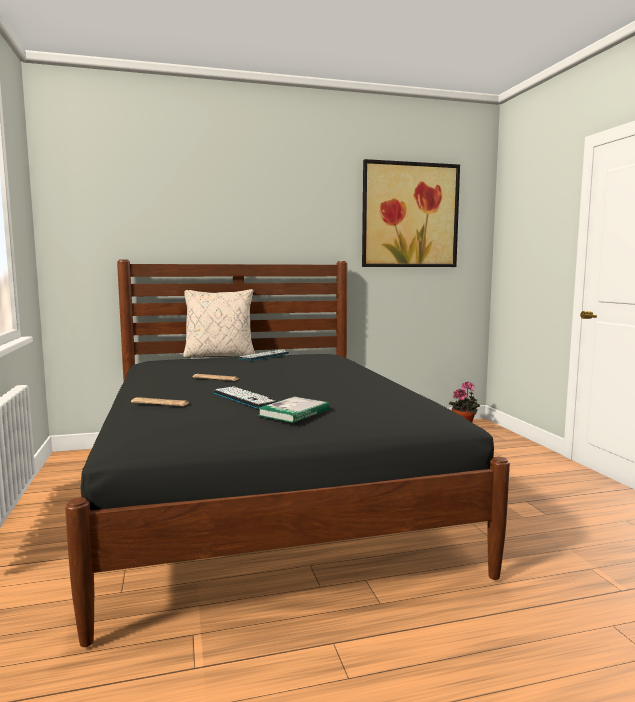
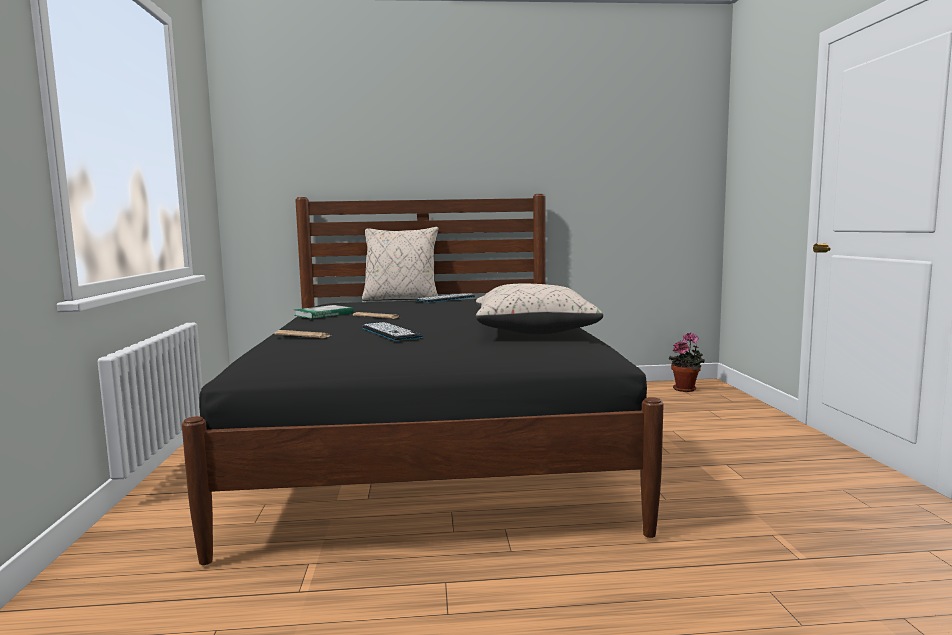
camera: 10 degrees right, 0 degrees up
book [257,397,330,423] -> book moved to [294,305,354,319]
picture [362,159,460,267] -> none
none -> beige pillow [476,284,603,335]

